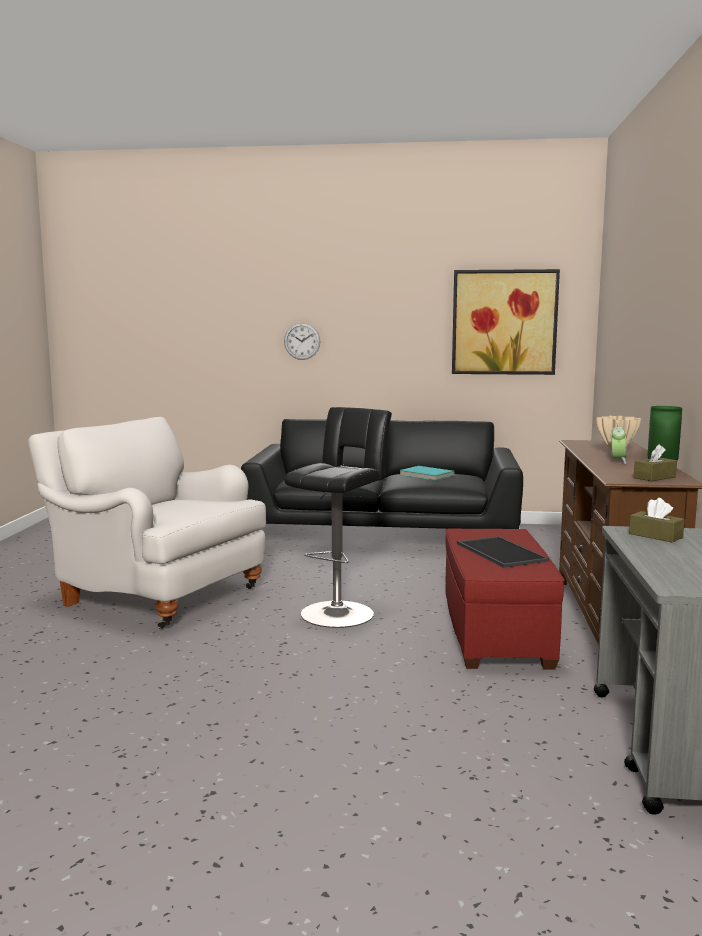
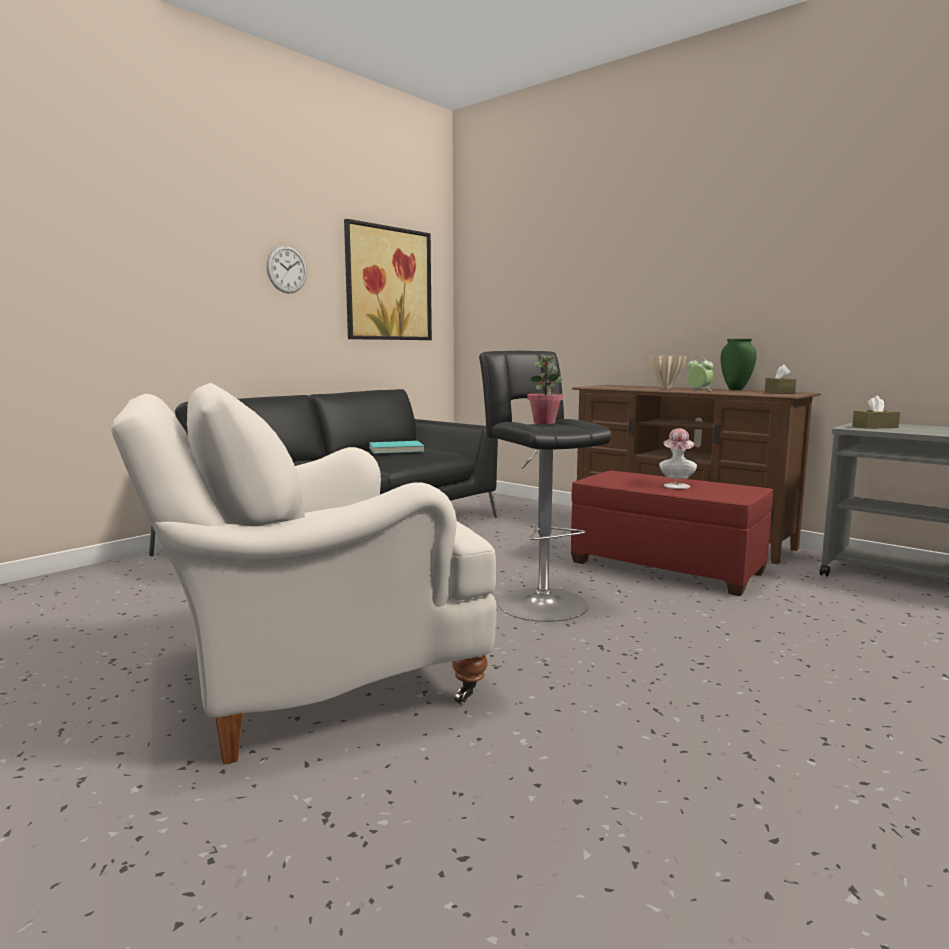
camera: 55 degrees left, 0 degrees up
wall clock [284,323,320,360] -> wall clock moved to [266,245,307,293]
tray [457,536,549,568] -> hat [659,428,697,489]
none -> potted plant [527,355,563,424]

